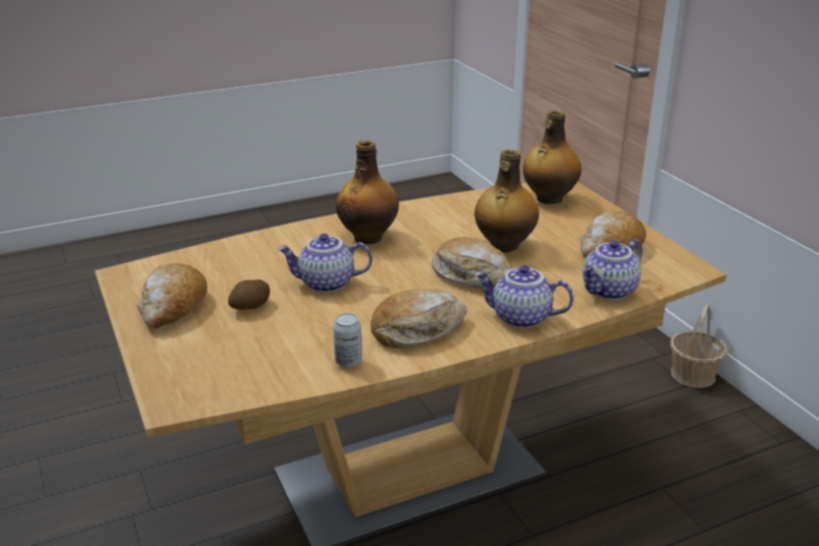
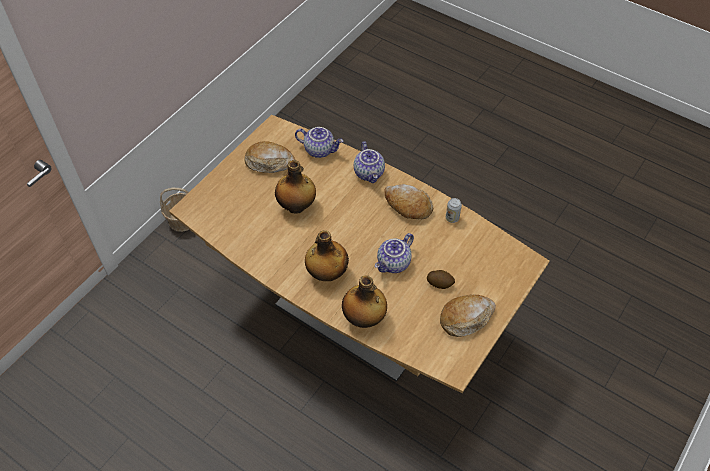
camera: 120 degrees left, 25 degrees up
teapot [278,233,372,293] -> teapot turned 75 degrees clockwise [375,233,414,273]
bread [432,237,512,289] -> none
bottle [523,110,581,204] -> bottle moved to [342,275,387,328]

